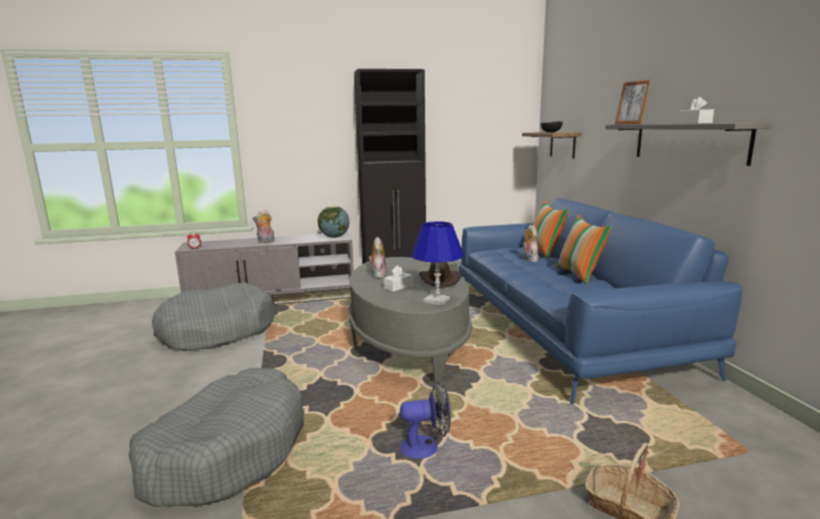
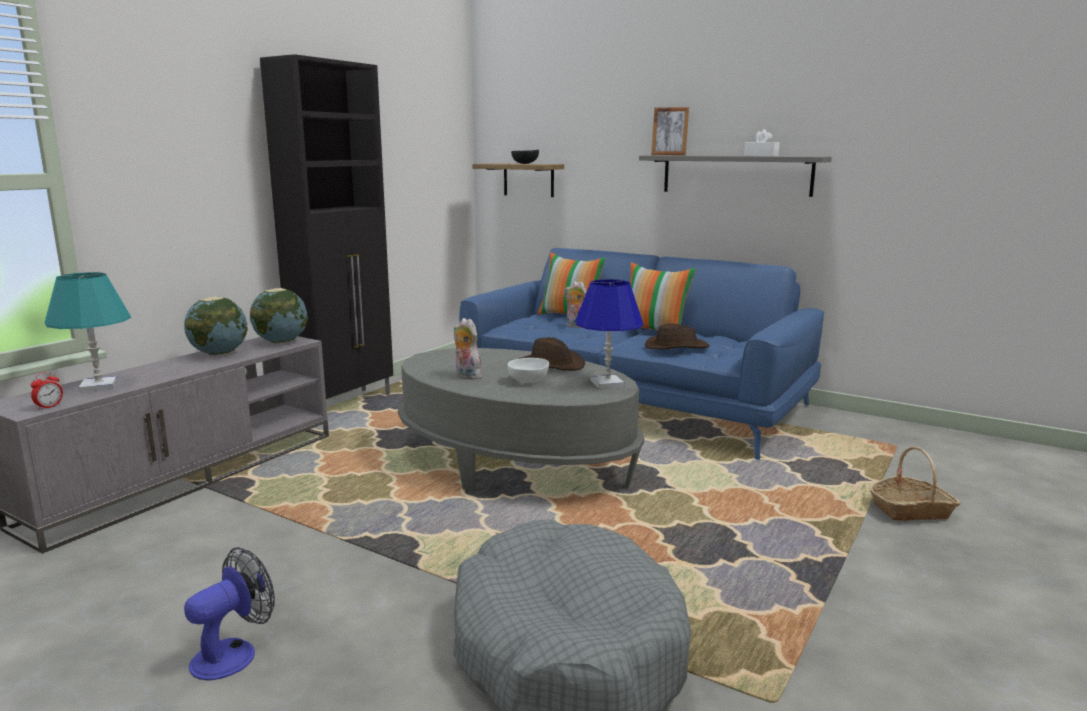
camera: 45 degrees left, 0 degrees up
grey dog bed [152,283,275,351] -> none
plush toy [252,210,275,243] -> none
white tissue box [384,265,413,292] -> white bowl [508,358,549,383]
fan [400,382,451,459] -> fan moved to [184,547,275,681]
none -> turquoise table lamp [45,272,131,392]
none -> globe [184,296,248,356]
none -> brown hat [645,324,710,349]

